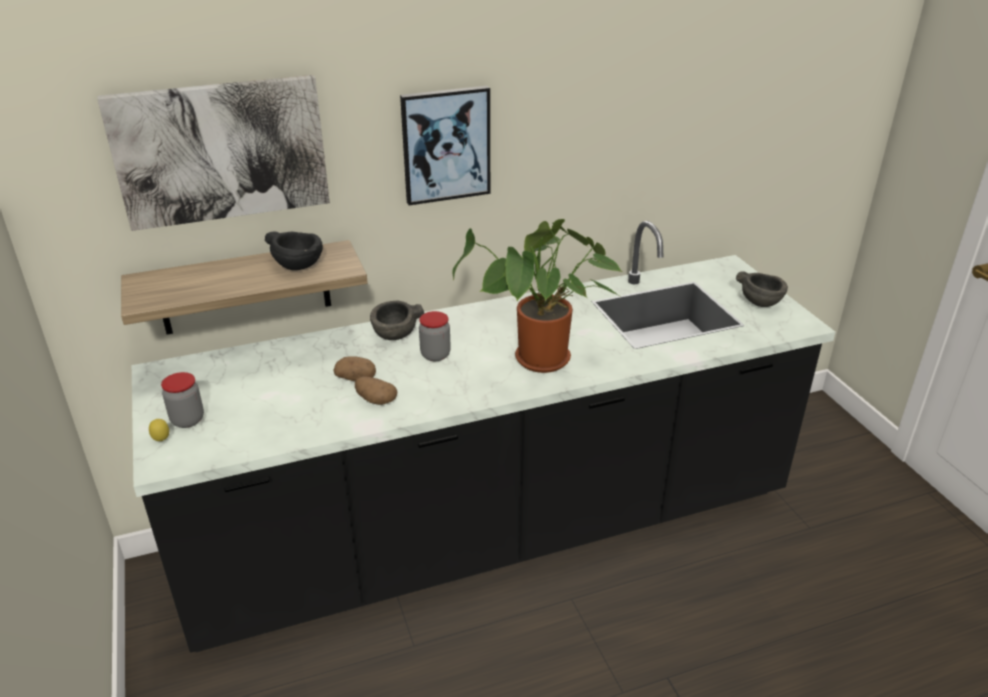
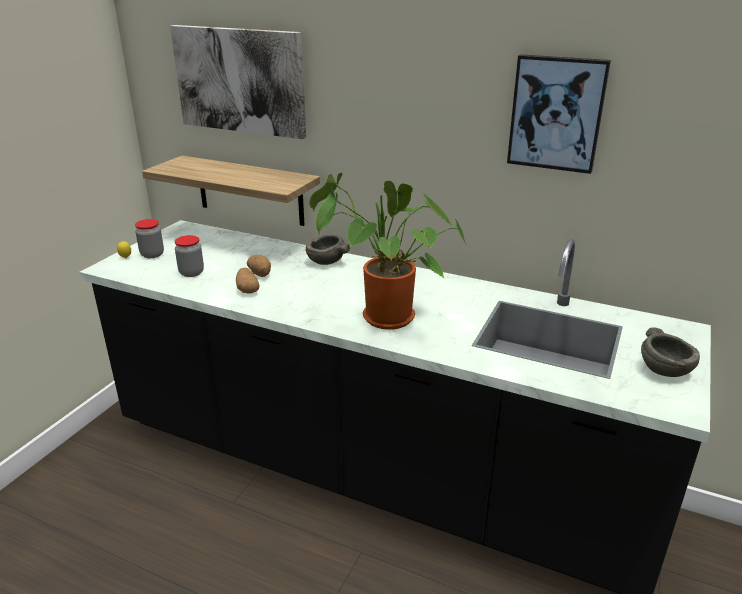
camera: 45 degrees right, 5 degrees down
black bowl [265,232,323,270] -> none
picture [400,86,490,205] -> picture moved to [507,54,611,174]
jar [419,311,451,361] -> jar moved to [174,235,204,277]

